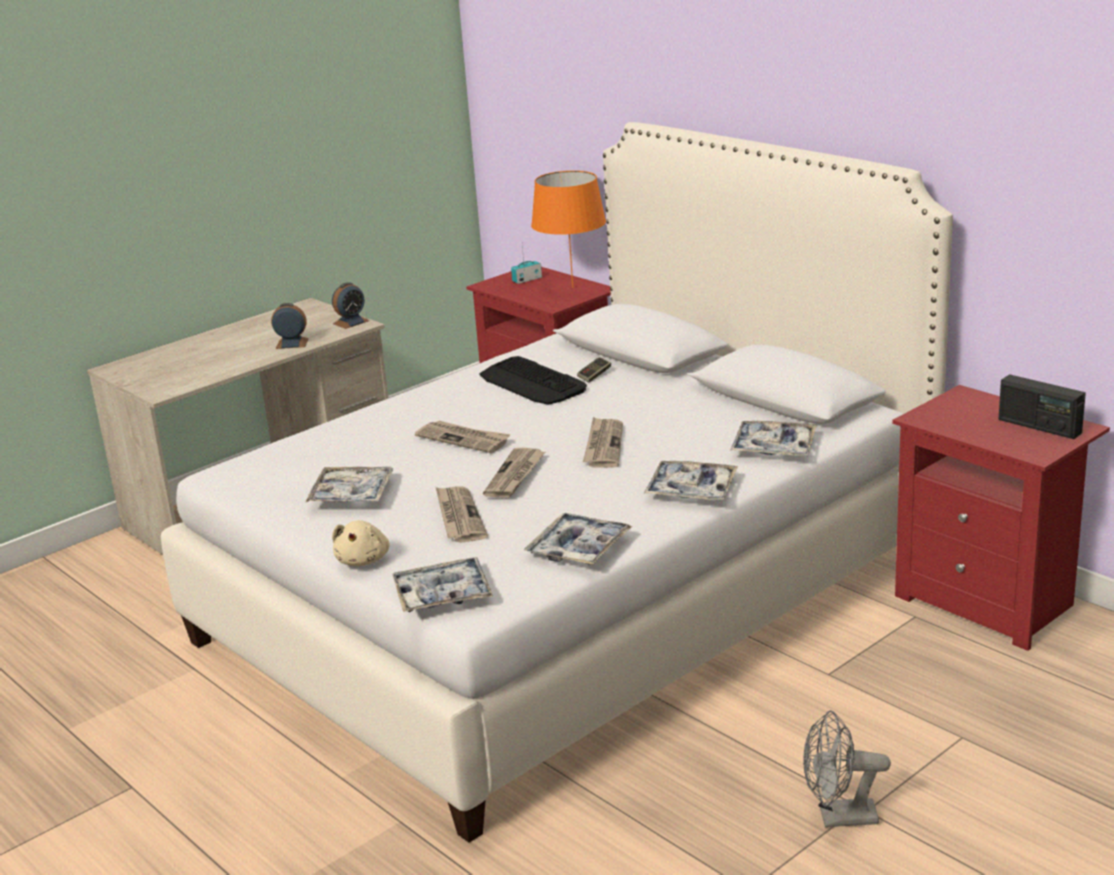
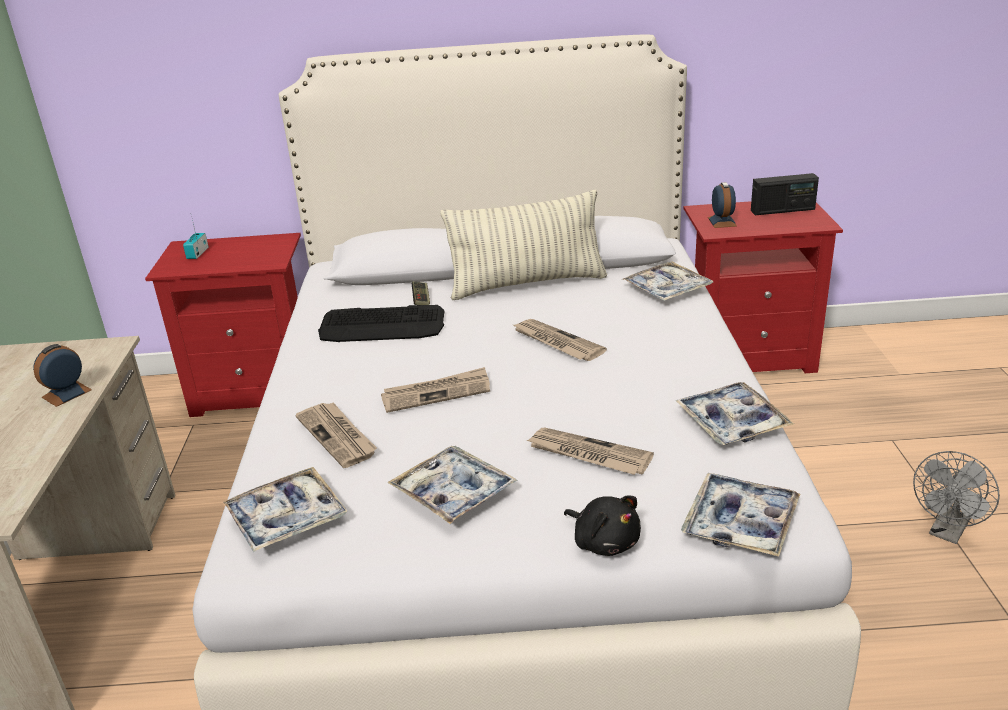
camera: 50 degrees left, 5 degrees up
alarm clock [332,282,369,329] -> alarm clock moved to [708,182,737,228]
beige plush toy [332,520,390,566] -> black plush toy [564,495,641,556]
newspaper [483,448,545,498] -> newspaper moved to [295,402,377,468]
orange table lamp [531,171,606,288] -> none
tray [644,461,738,501] -> tray moved to [224,467,347,552]
none -> pillow [441,190,607,300]

